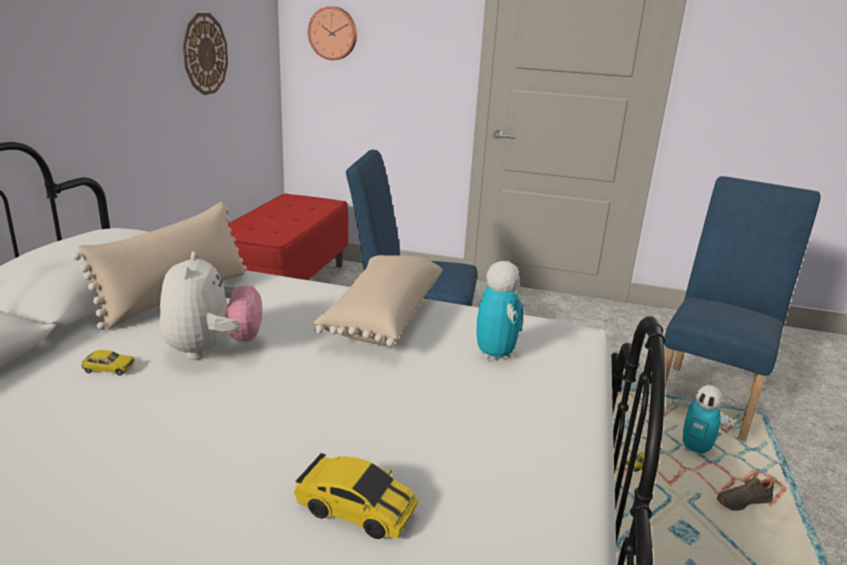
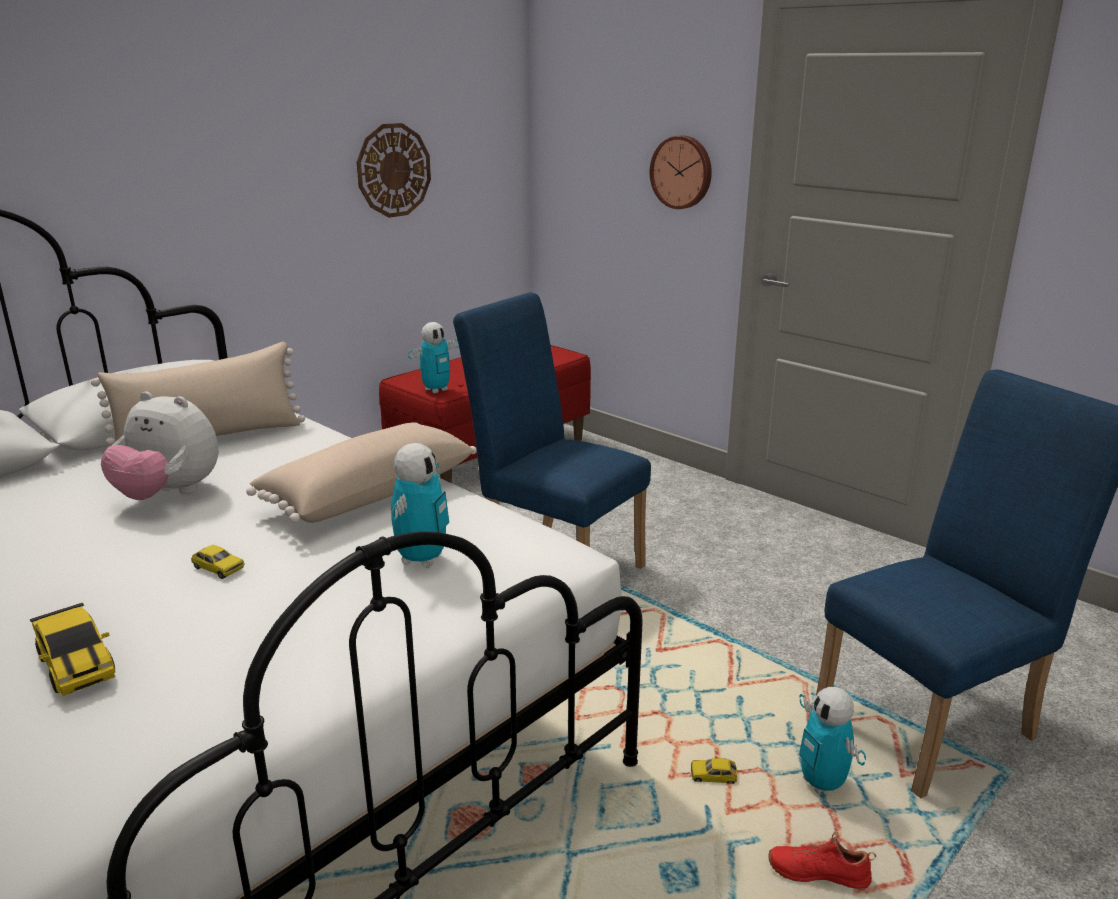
camera: 30 degrees right, 0 degrees up
toy car [82,350,135,376] -> toy car moved to [191,545,245,579]
plush toy [159,251,262,360] -> plush toy turned 90 degrees clockwise [101,391,219,500]
wall clock [308,6,357,60] -> wall clock moved to [650,135,712,209]
black shoe [717,471,777,511] -> red shoe [768,832,876,889]
none -> toy robot [408,322,459,394]

